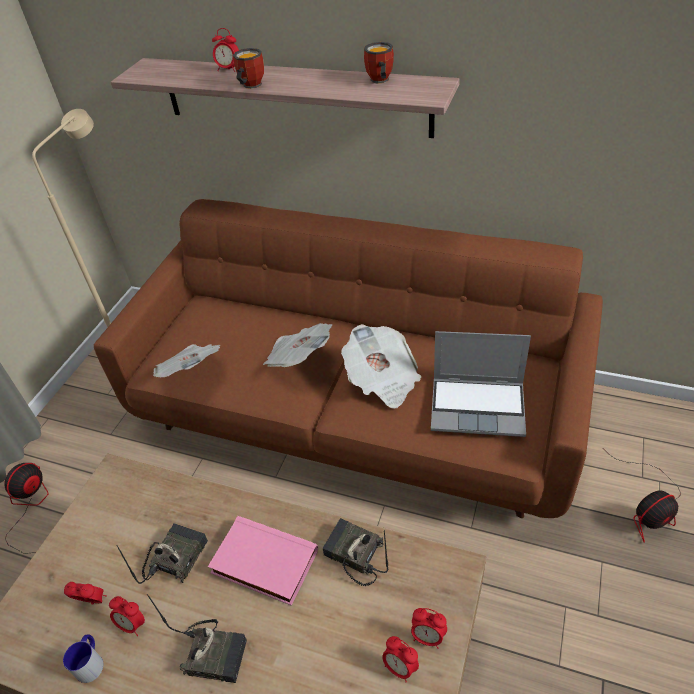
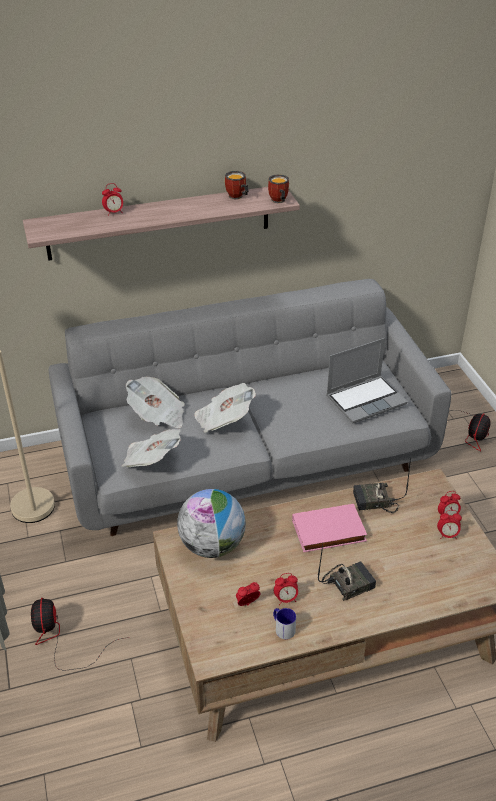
camera: 40 degrees left, 5 degrees down
brown sofa [94,199,603,518] -> grey sofa [49,279,451,536]
radio [117,523,208,584] -> none
mug [233,48,264,89] -> mug moved to [268,174,289,203]
newspaper [341,324,421,409] -> newspaper moved to [126,377,185,428]
none -> globe [177,489,246,558]

